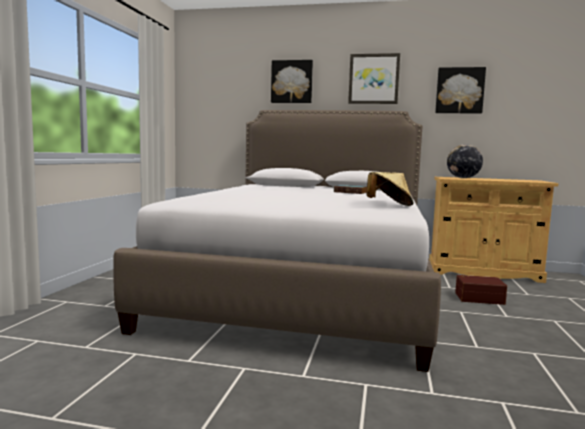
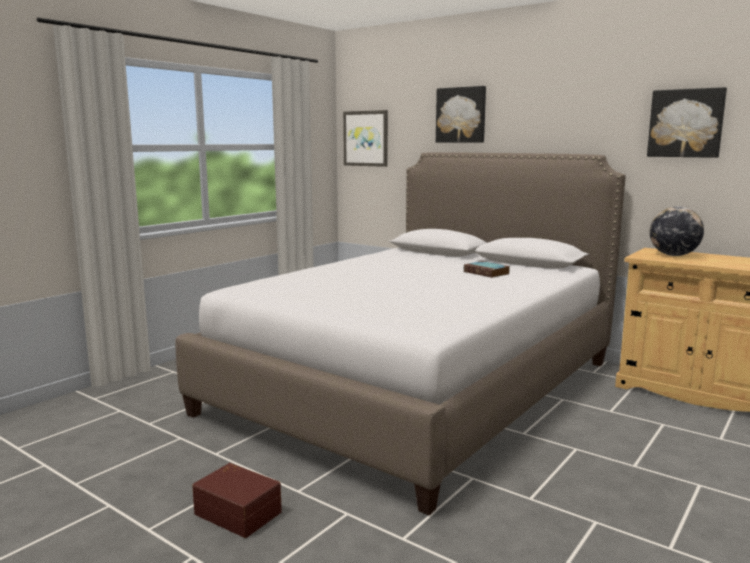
camera: 25 degrees right, 5 degrees up
picture [348,53,400,104] -> picture moved to [343,110,388,167]
beige hat [366,172,414,206] -> none
brown storage box [455,275,507,305] -> brown storage box moved to [192,463,282,538]

